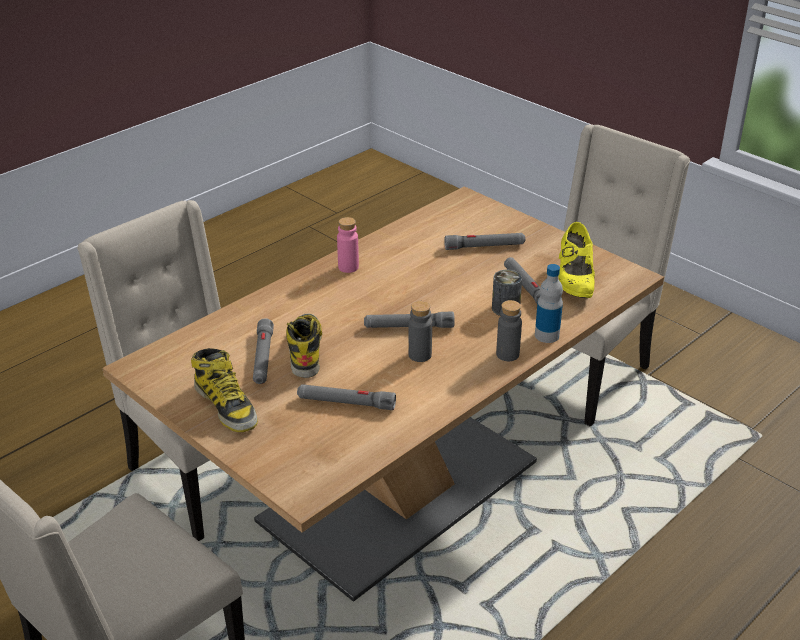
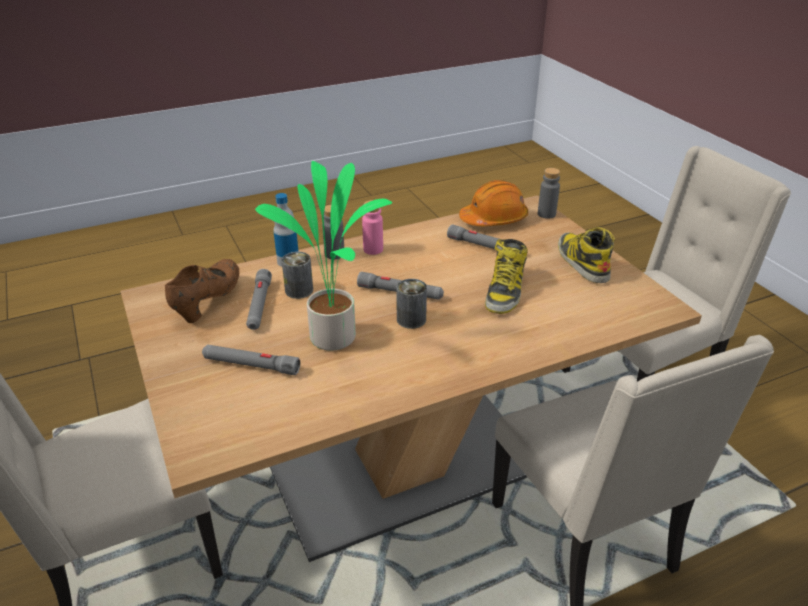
camera: 160 degrees left, 0 degrees up
grey flashlight [253,318,274,384] -> none
pink bottle [337,217,359,273] -> pink bottle moved to [362,200,383,255]
grey bottle [408,301,432,362] -> grey bottle moved to [538,168,560,219]
yellow shoe [559,222,595,298] -> brown shoe [165,259,239,323]
none -> potted plant [255,161,392,351]
none -> can [396,279,427,329]
none -> orange hard hat [459,180,528,226]

